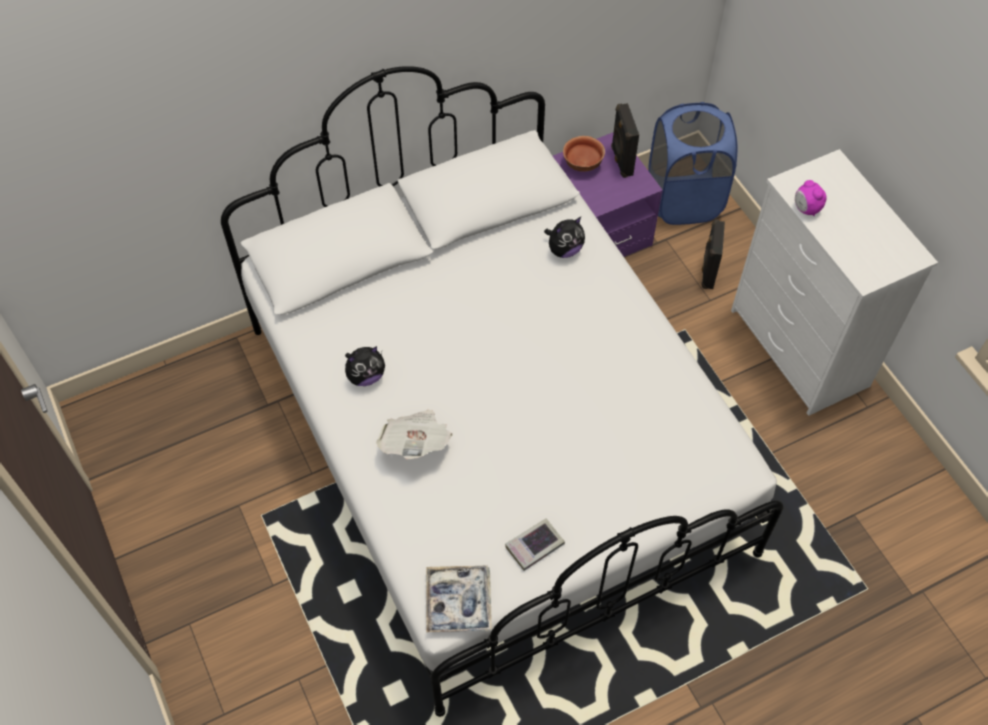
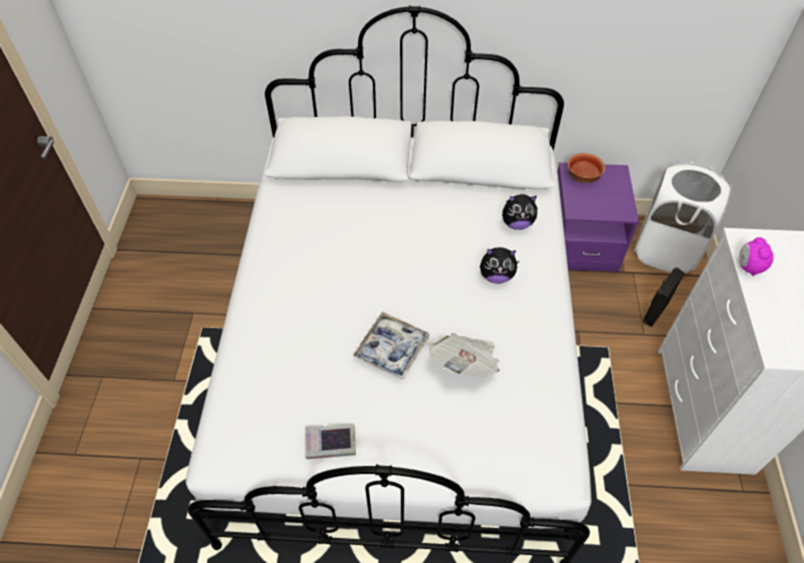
camera: 30 degrees right, 5 degrees down
plush toy [345,346,385,386] -> plush toy moved to [480,247,519,284]
newspaper [376,410,452,459] -> newspaper moved to [429,333,499,378]
tray [426,566,492,633] -> tray moved to [353,312,430,380]
black speaker [611,103,639,178] -> none
blue laundry basket [648,102,738,225] -> white laundry basket [634,162,732,273]

